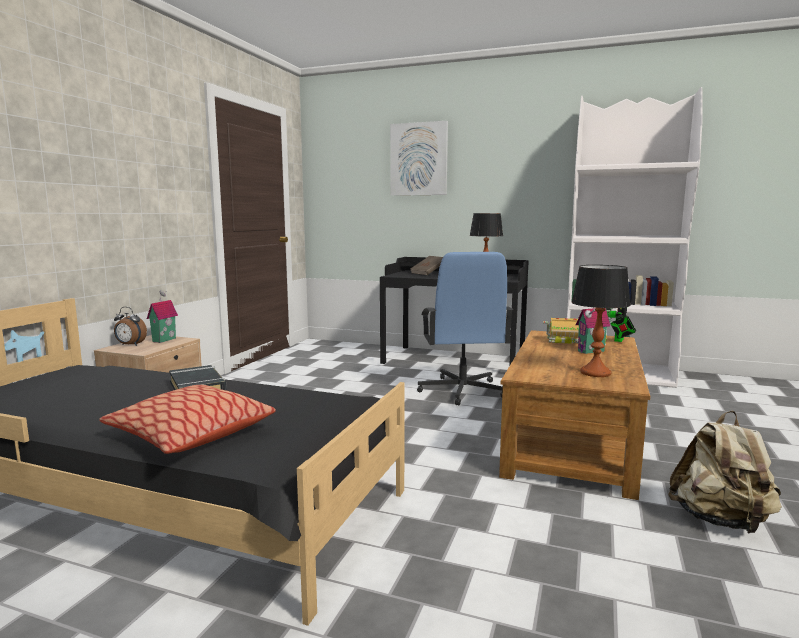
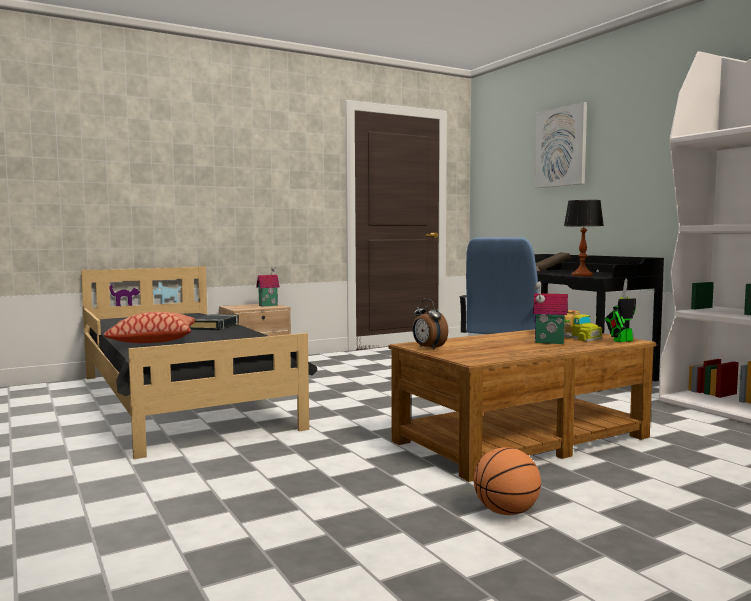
camera: 40 degrees right, 5 degrees down
alarm clock [114,307,147,346] -> alarm clock moved to [412,299,448,350]
table lamp [571,265,631,377] -> none
beige backpack [668,411,782,533] -> basketball [474,447,541,515]

